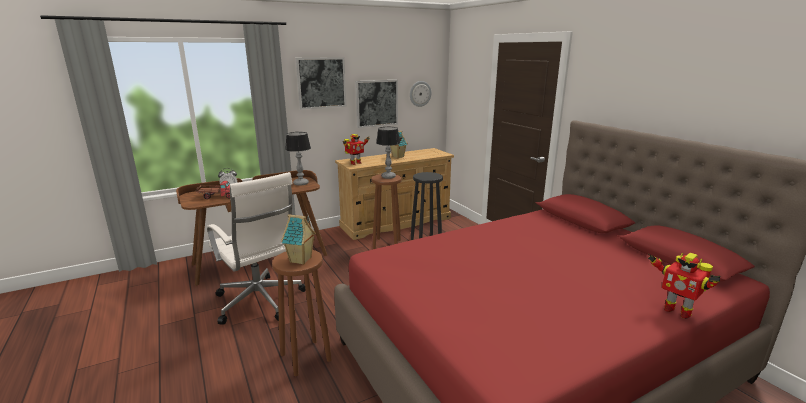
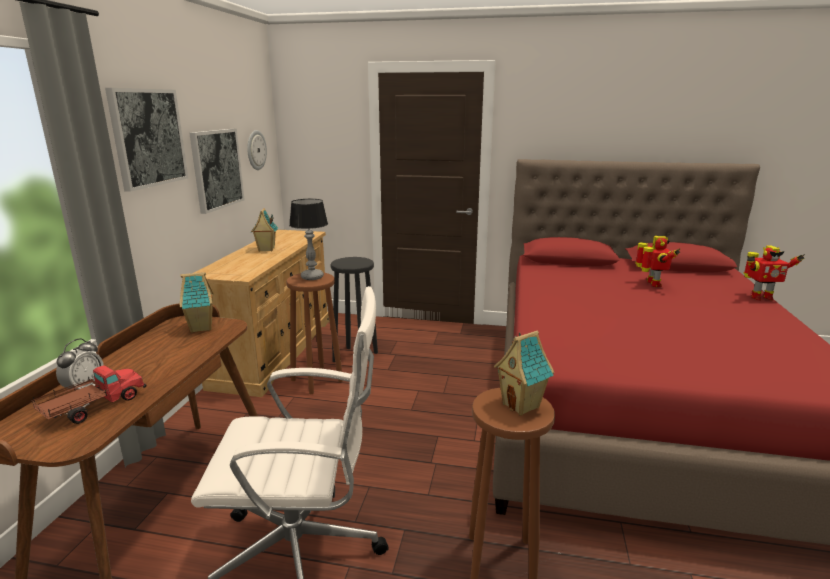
camera: 50 degrees left, 0 degrees up
table lamp [285,132,311,186] -> toy house [180,272,214,333]
toy robot [343,134,370,165] -> toy robot moved to [635,235,680,287]

